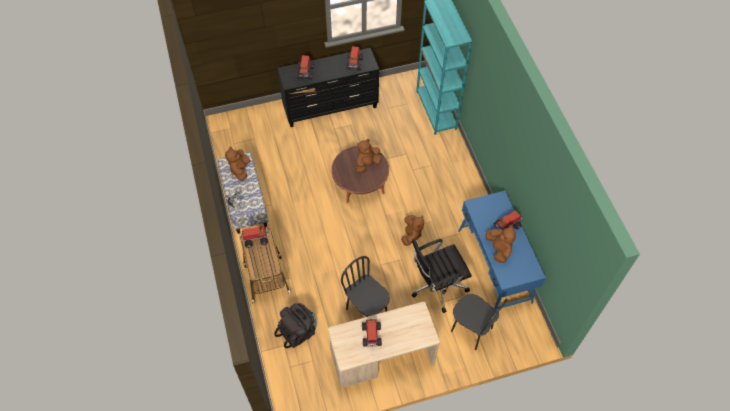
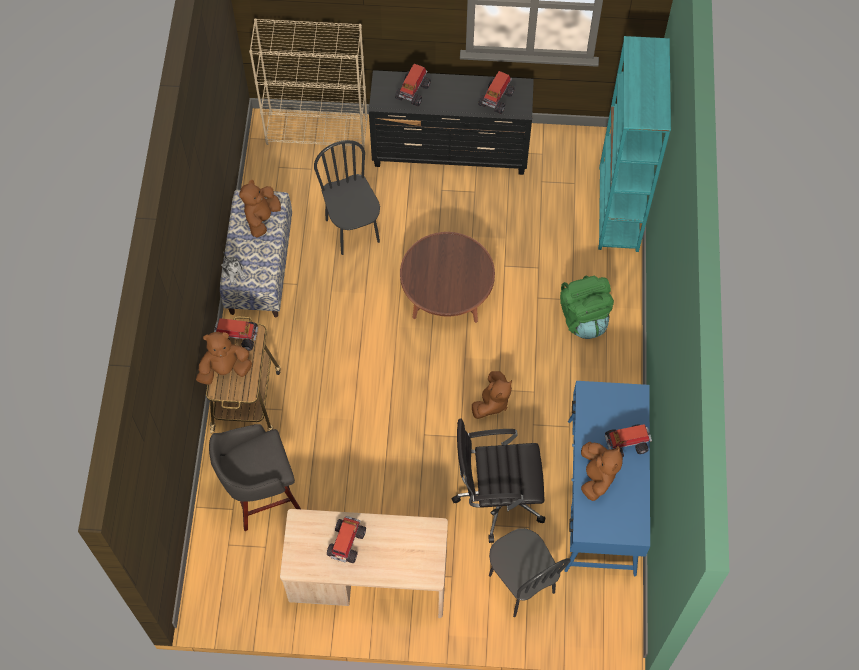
camera: 20 degrees right, 5 degrees up
black backpack [274,303,317,348] -> grey stool [209,424,301,531]
black chair [341,256,390,317] -> black chair moved to [314,140,380,255]
brown plush toy [356,139,381,173] -> brown plush toy moved to [196,332,252,385]
none -> beige bookcase [249,18,368,150]
none -> green backpack [560,276,614,339]

